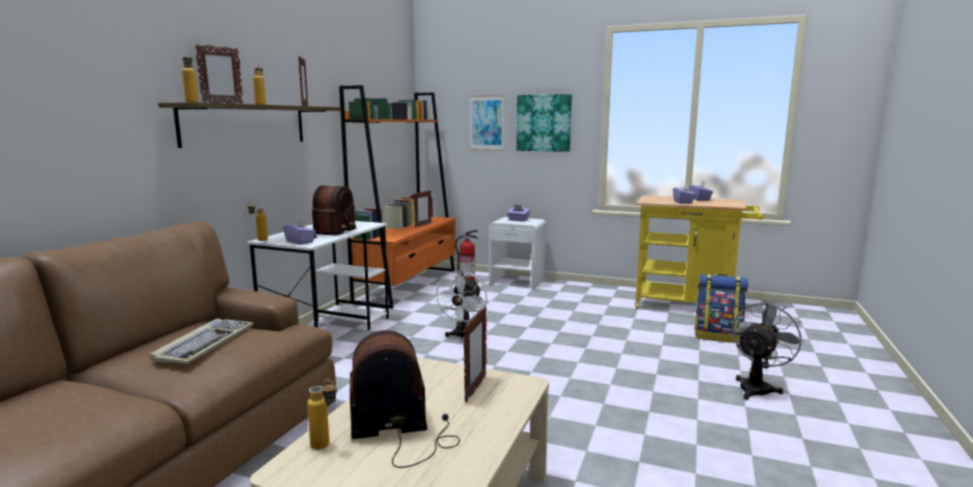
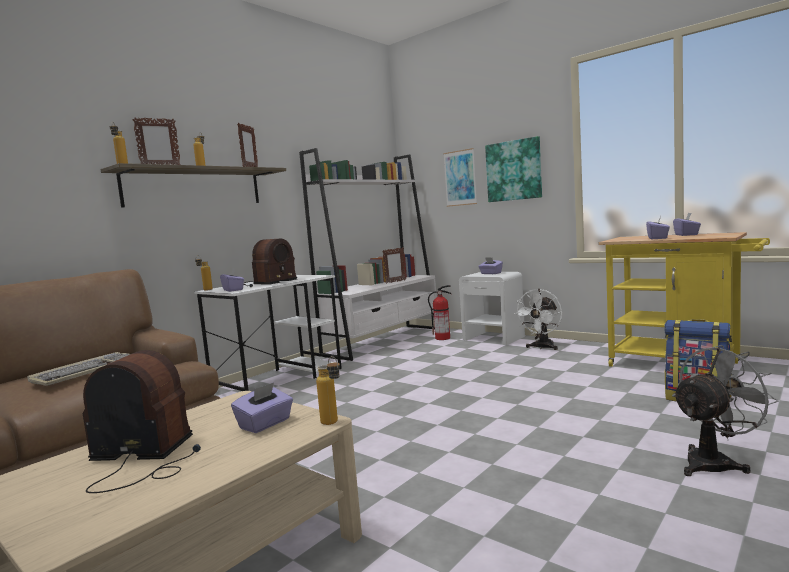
camera: 20 degrees right, 5 degrees down
bottle [307,379,337,450] -> bottle moved to [316,356,340,425]
orange bookcase [339,85,456,309] -> white bookcase [299,148,437,361]
white fan [433,270,487,339] -> white fan moved to [514,289,562,350]
picture frame [463,305,487,402] -> purple tissue box [231,382,293,433]

